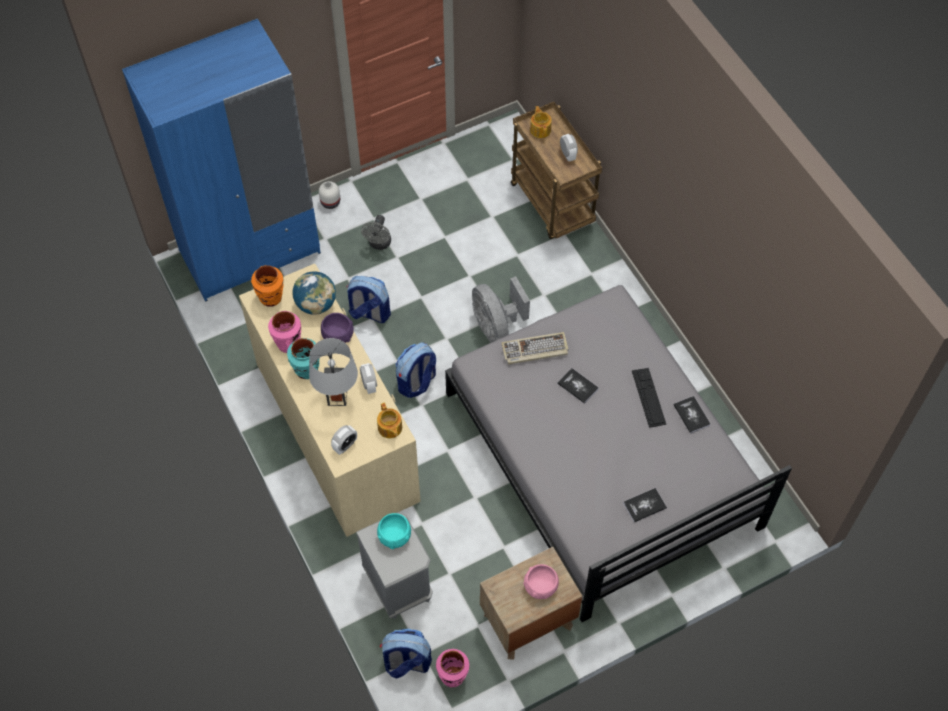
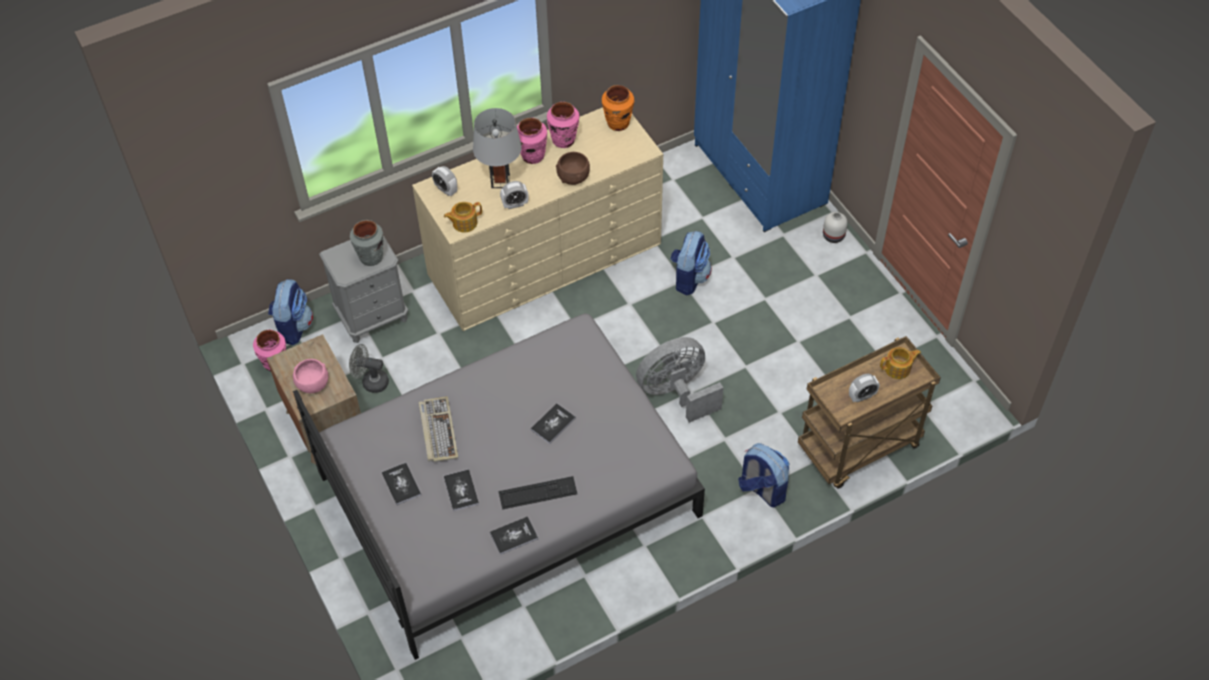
camera: 90 degrees right, 5 degrees down
turquoise vase [287,338,320,379] -> pink vase [517,118,547,164]
globe [293,271,336,315] -> none
purple bowl [321,313,354,343] -> brown bowl [556,152,590,185]
grey fan [361,215,391,250] -> grey fan moved to [349,344,389,393]
turquoise bowl [377,513,411,549] -> grey vase [350,220,384,266]
backpack [396,343,436,398] -> backpack moved to [738,443,789,507]
keyboard [501,332,569,365] -> keyboard moved to [419,396,458,462]
none -> book [444,469,479,511]

